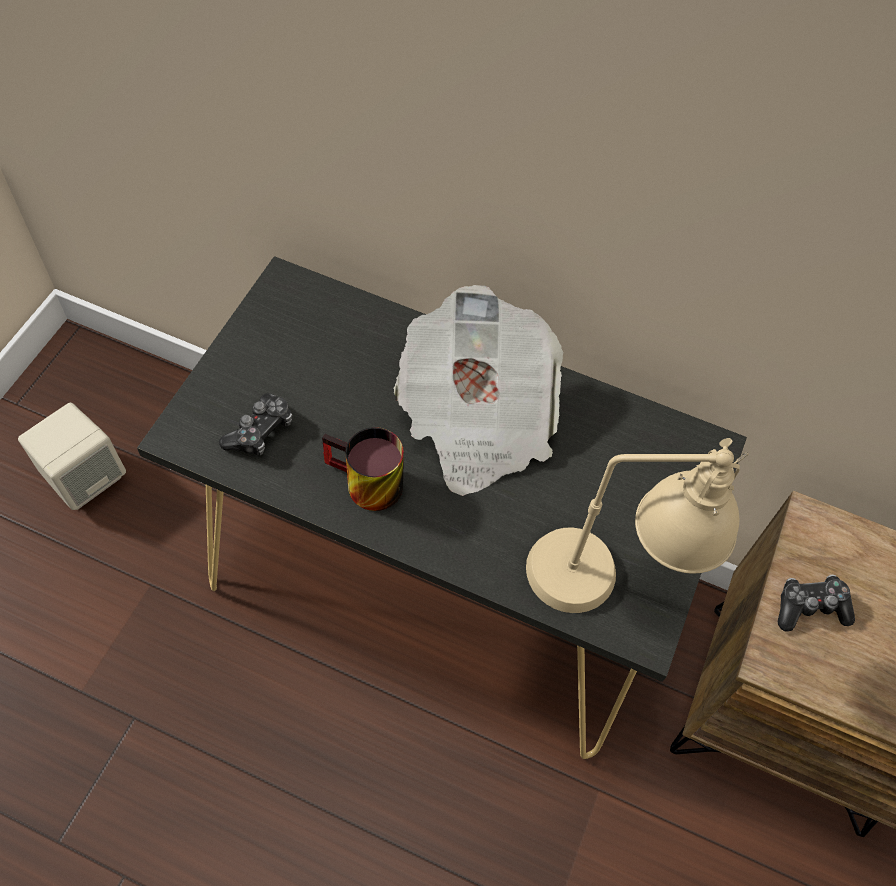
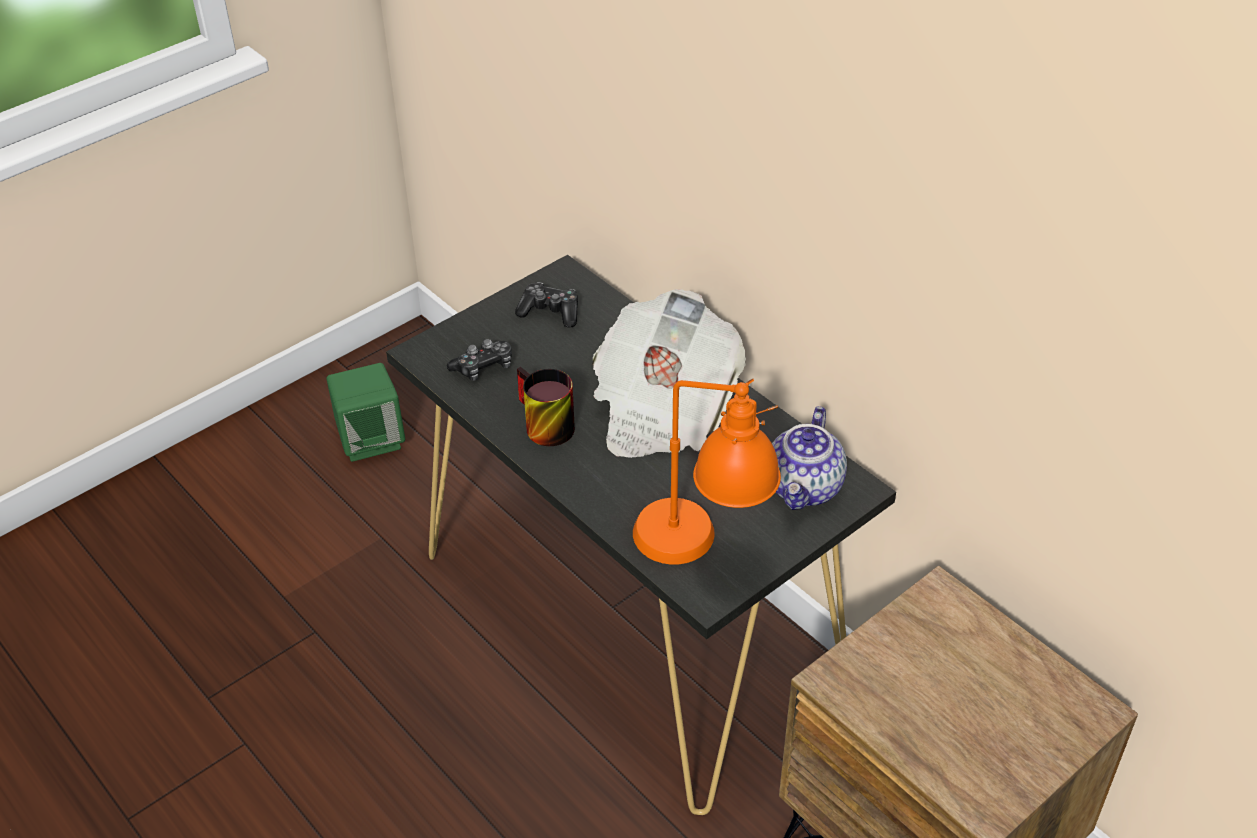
camera: 30 degrees right, 15 degrees down
beige speaker [18,403,126,510] -> green speaker [327,363,405,462]
beige table lamp [526,438,748,613] -> orange table lamp [633,379,781,564]
game controller [778,575,855,632] -> game controller moved to [515,282,578,328]
none -> teapot [772,406,847,510]

